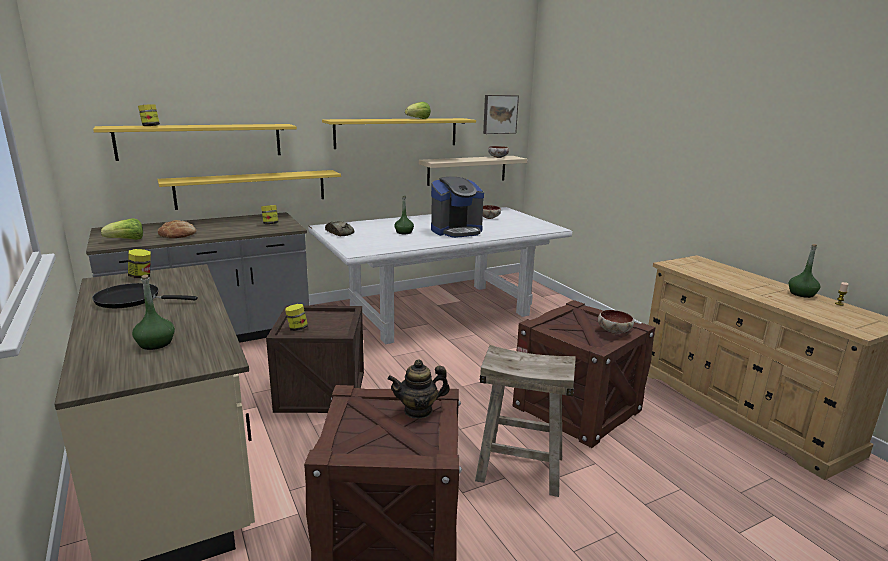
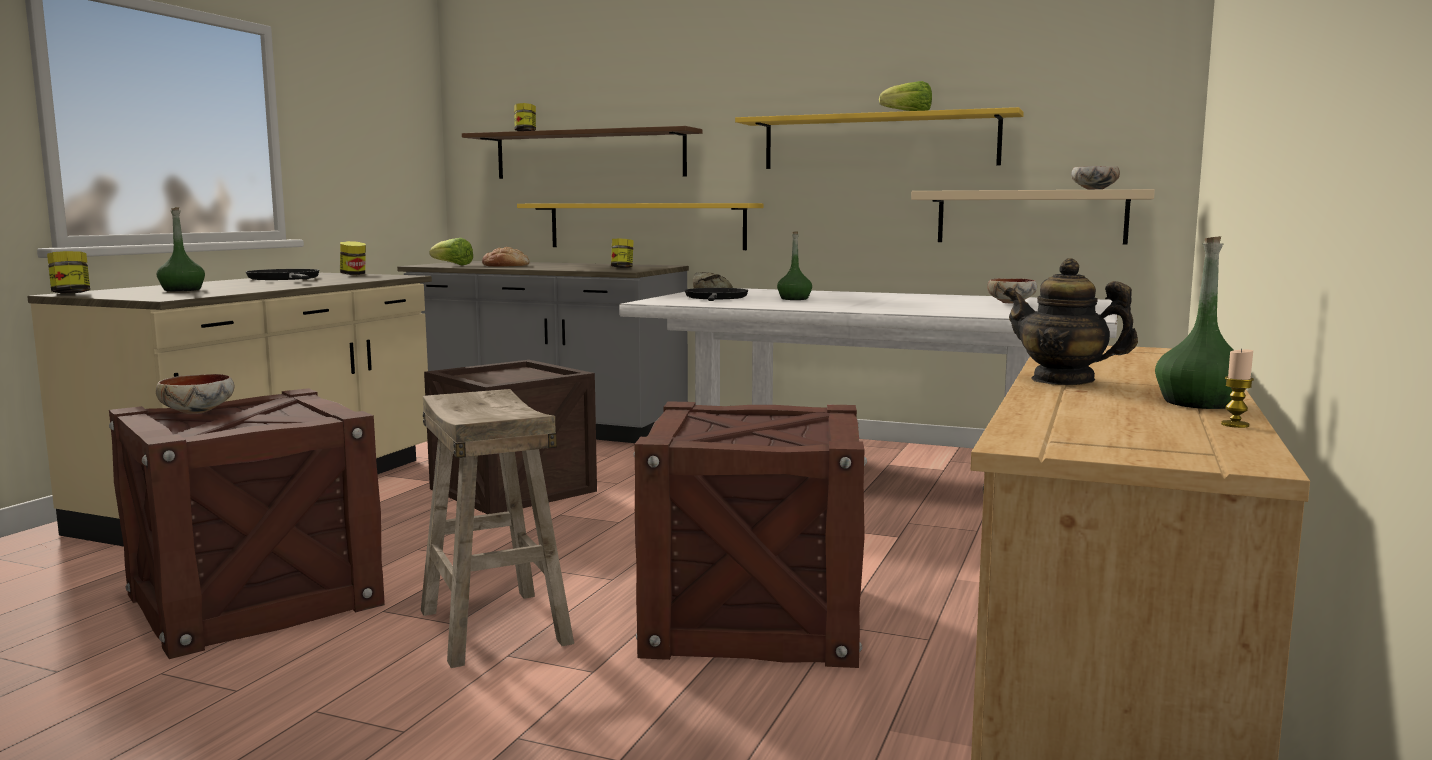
camera: 50 degrees right, 10 degrees down
yellow shelf [93,124,297,161] -> brown shelf [462,126,703,179]
jar [285,304,308,331] -> jar moved to [47,251,90,293]
teapot [387,359,450,419] -> teapot moved to [1003,258,1138,385]
coffee machine [431,177,484,238] -> none
picture [483,95,519,134] -> none
bowl [598,310,634,334] -> bowl moved to [156,374,234,414]
none -> black frying pan [685,288,748,301]

